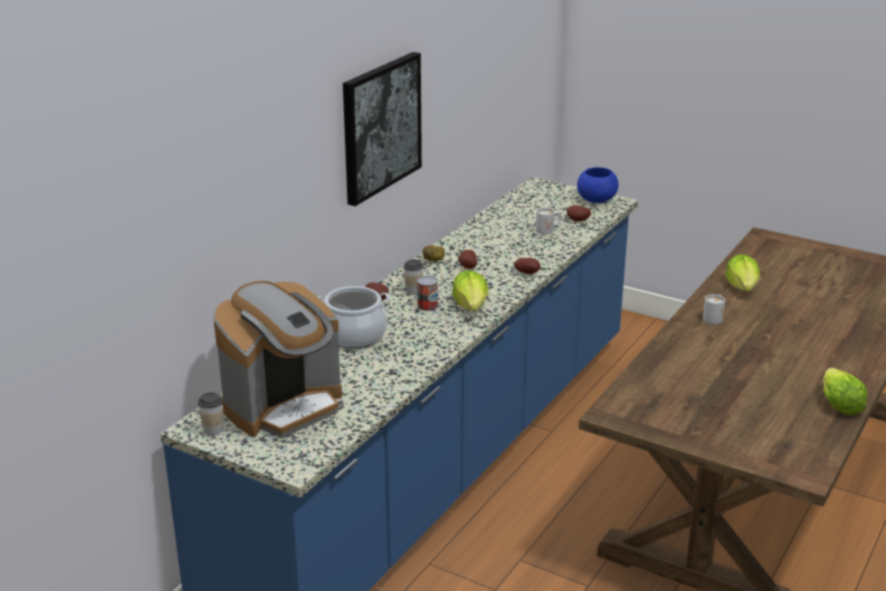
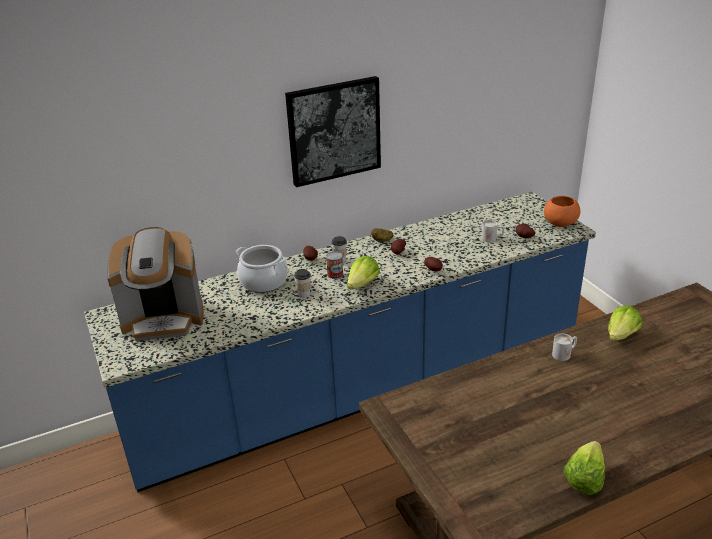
camera: 35 degrees right, 5 degrees up
cup [198,392,223,436] -> cup moved to [294,269,311,298]
blue bowl [577,167,619,203] -> orange bowl [544,196,580,227]

